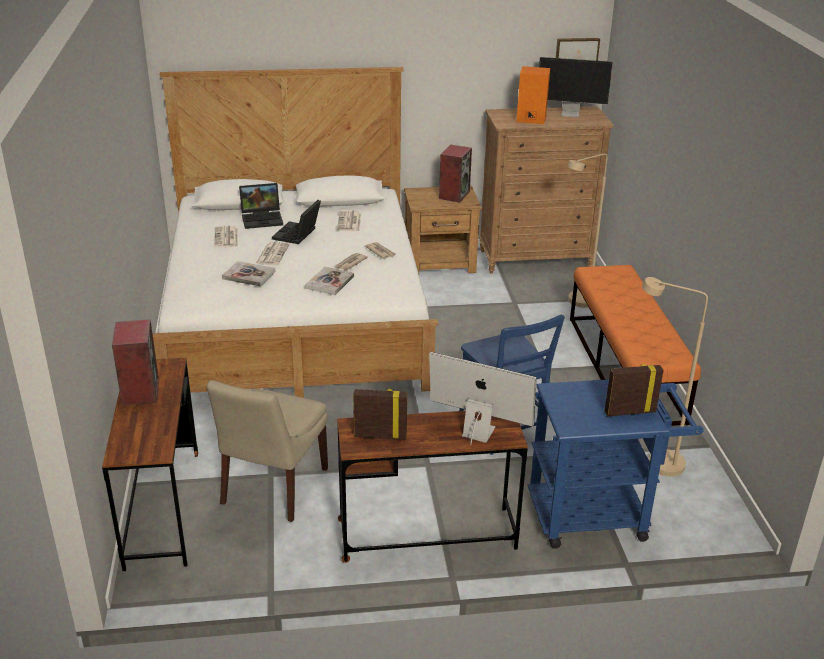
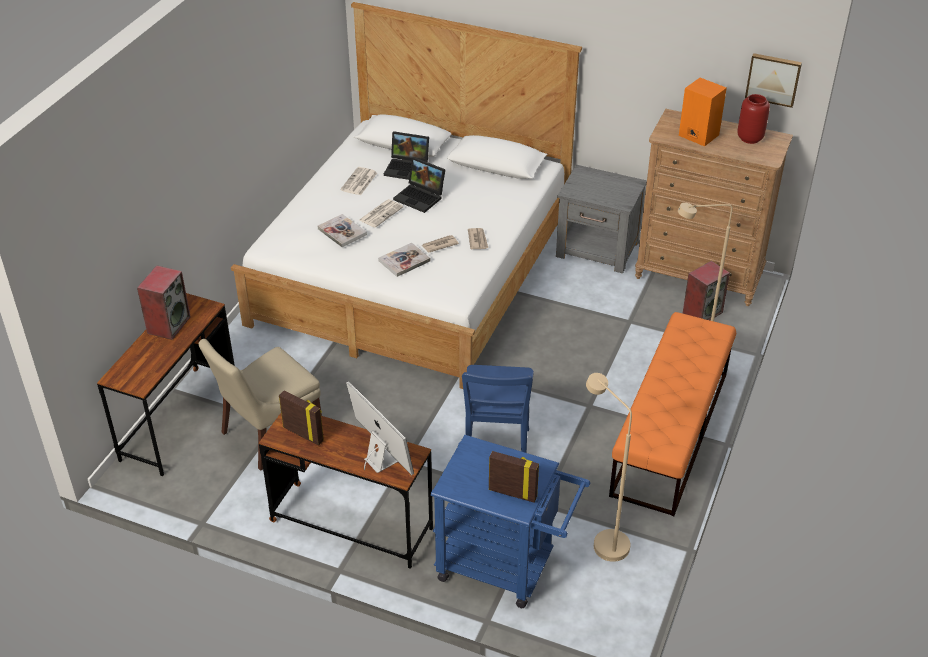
camera: 30 degrees right, 10 degrees up
laptop [272,200,321,244] -> laptop turned 105 degrees counterclockwise [393,157,445,213]
newspaper [337,211,361,231] -> none
brown nightstand [404,186,482,273] -> grey nightstand [556,165,647,273]
speaker [439,145,472,203] -> speaker moved to [683,261,730,320]
monitor [539,57,613,117] -> red vase [737,94,770,144]

